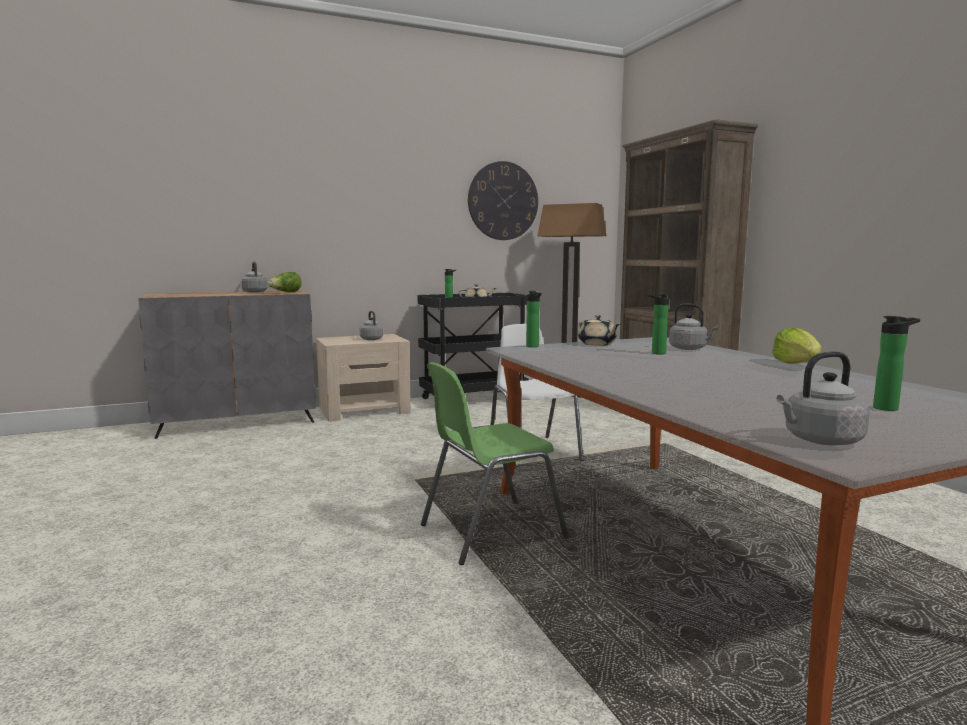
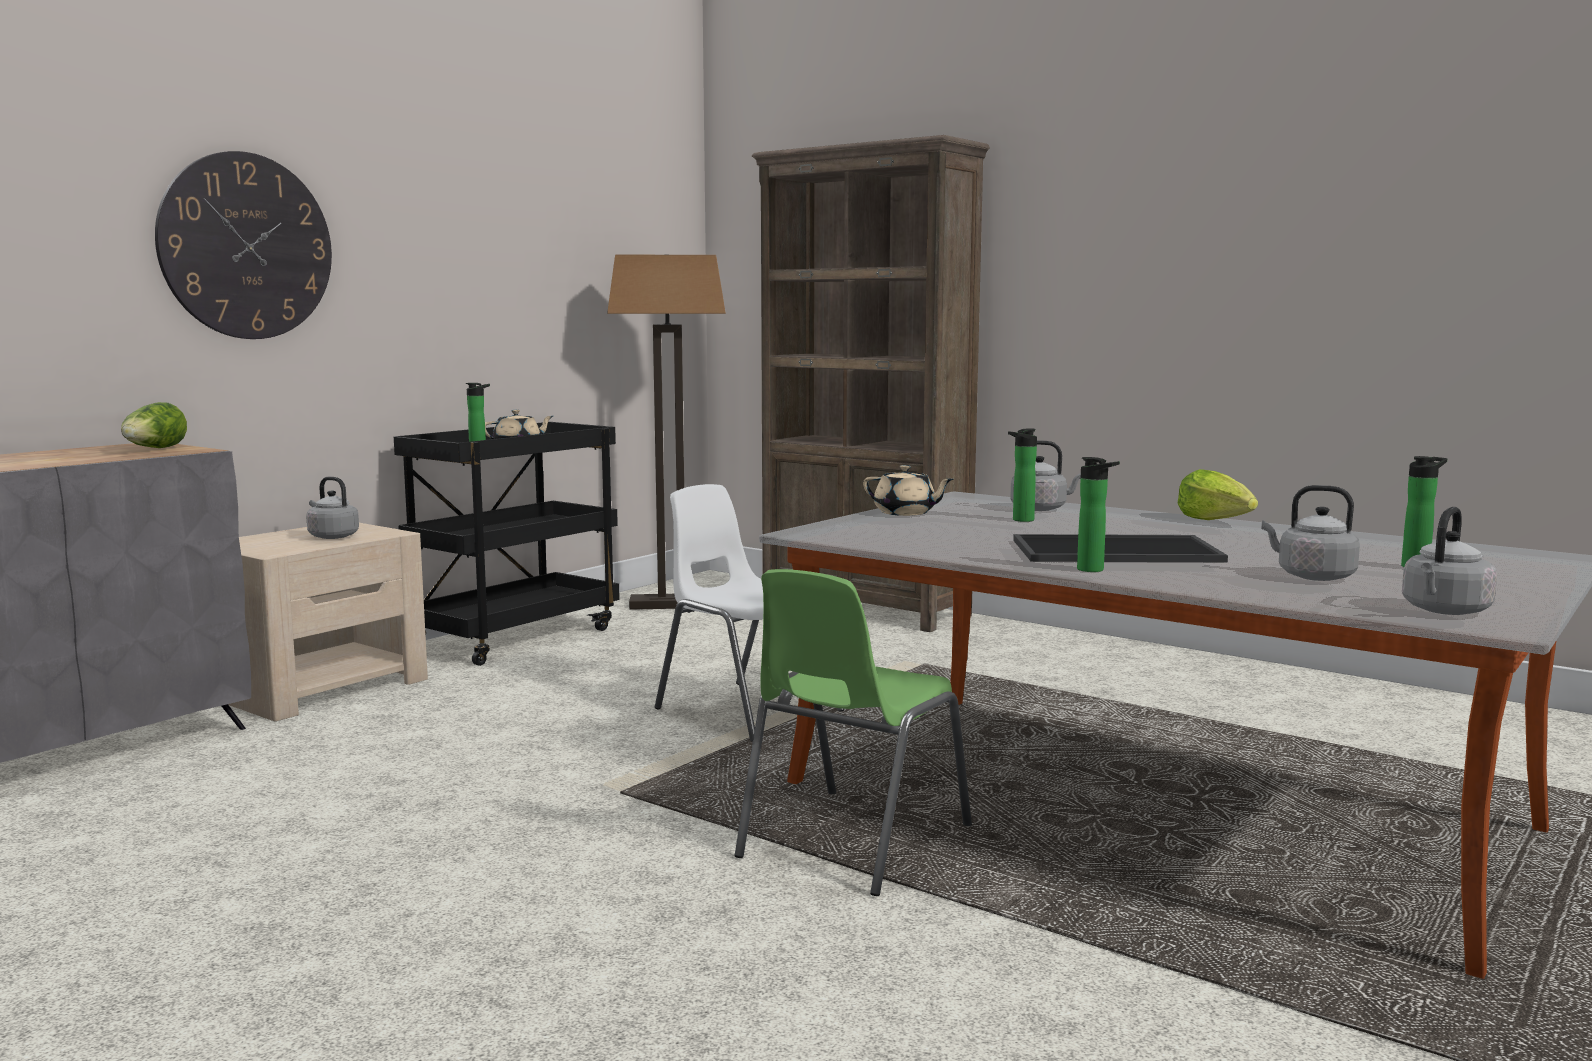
camera: 30 degrees left, 0 degrees up
grey kettle [241,262,267,293] -> grey kettle moved to [1262,485,1360,581]
wall clock [468,161,538,240] -> wall clock moved to [155,151,332,339]
bottle [526,291,542,347] -> bottle moved to [1077,457,1120,572]
none -> tray [1013,534,1228,562]

